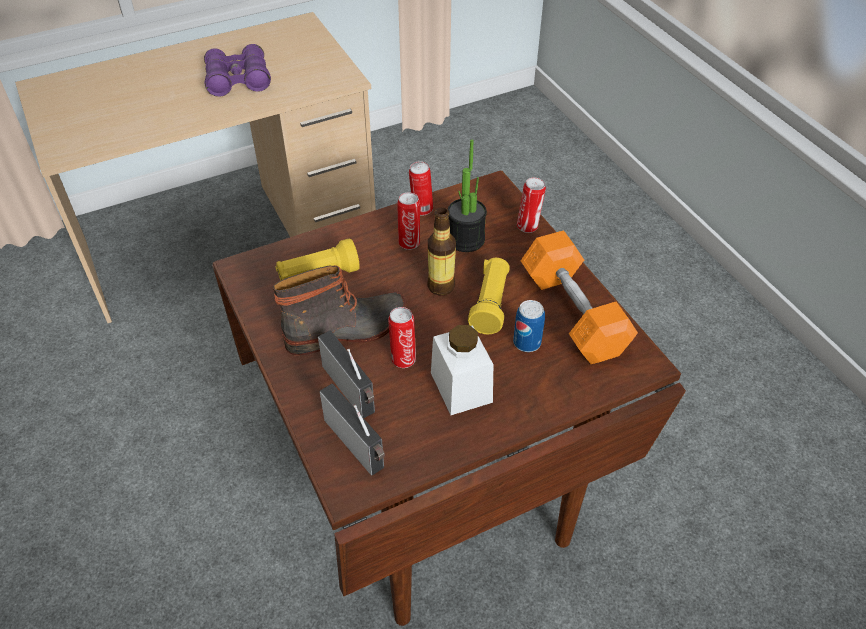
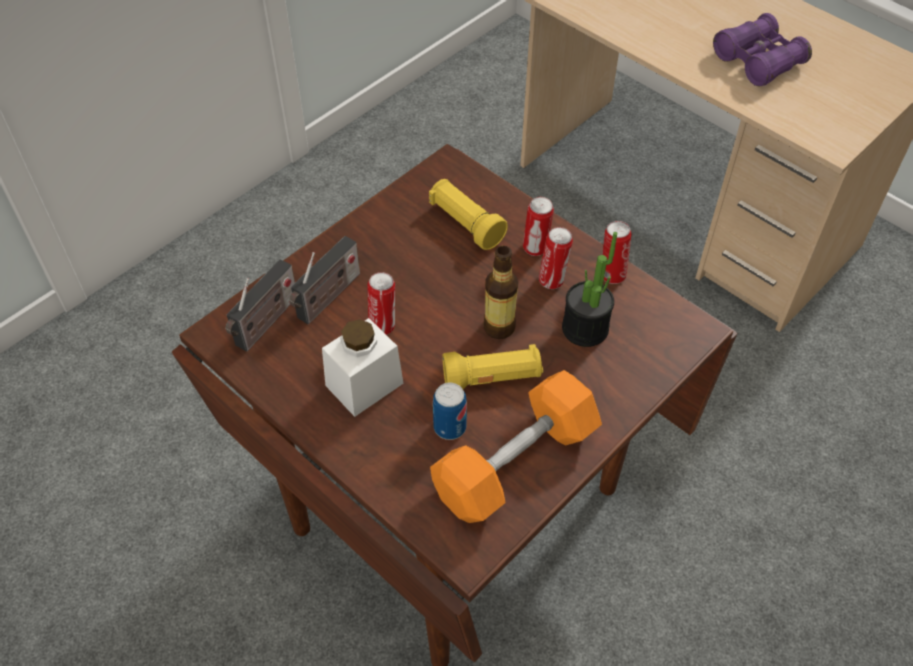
camera: 70 degrees right, 5 degrees up
boot [273,265,406,356] -> none
can [517,177,546,233] -> can moved to [523,197,554,256]

